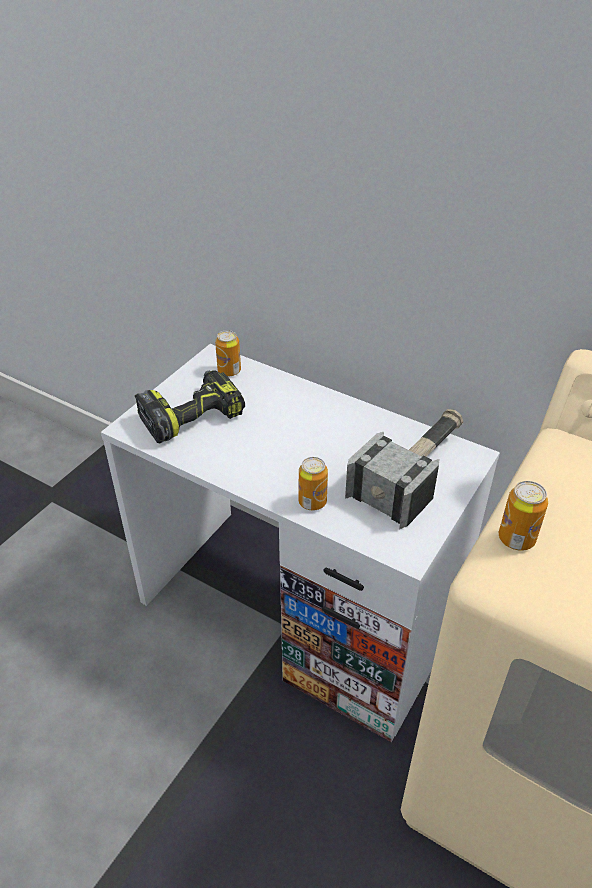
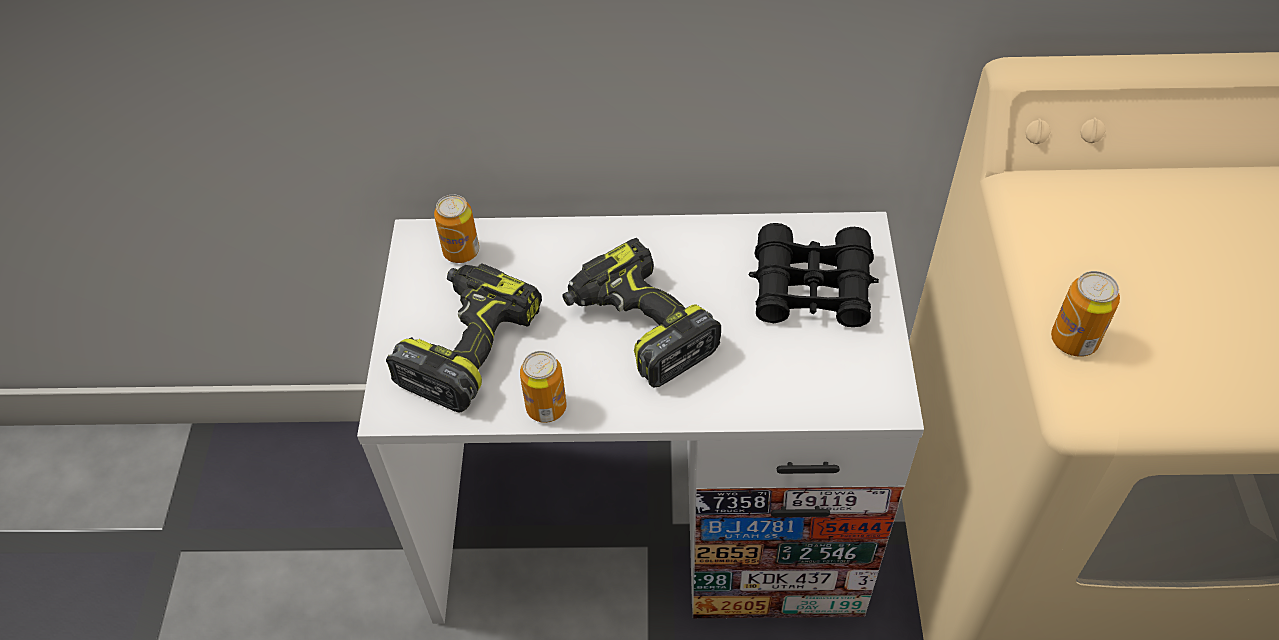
camera: 30 degrees left, 10 degrees up
can [298,457,328,511] -> can moved to [520,351,567,423]
hammer [345,409,464,529] -> black binoculars [748,223,879,327]
none -> power drill [562,238,721,387]

